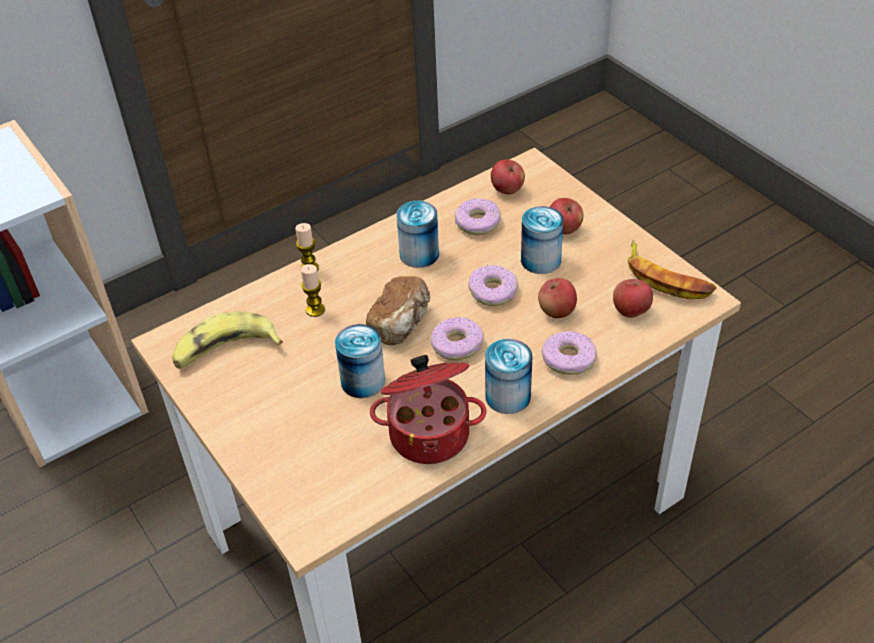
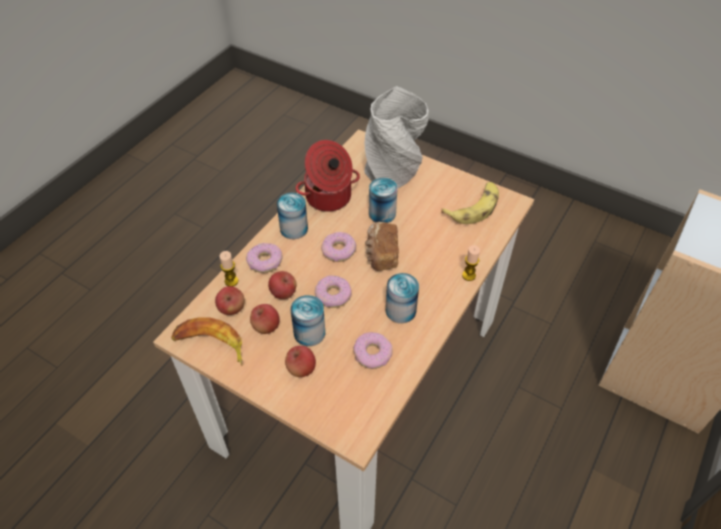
camera: 155 degrees right, 5 degrees up
candle [301,264,325,317] -> candle moved to [220,251,238,286]
apple [491,160,525,194] -> apple moved to [250,304,279,334]
none -> grey vase [364,86,429,188]

